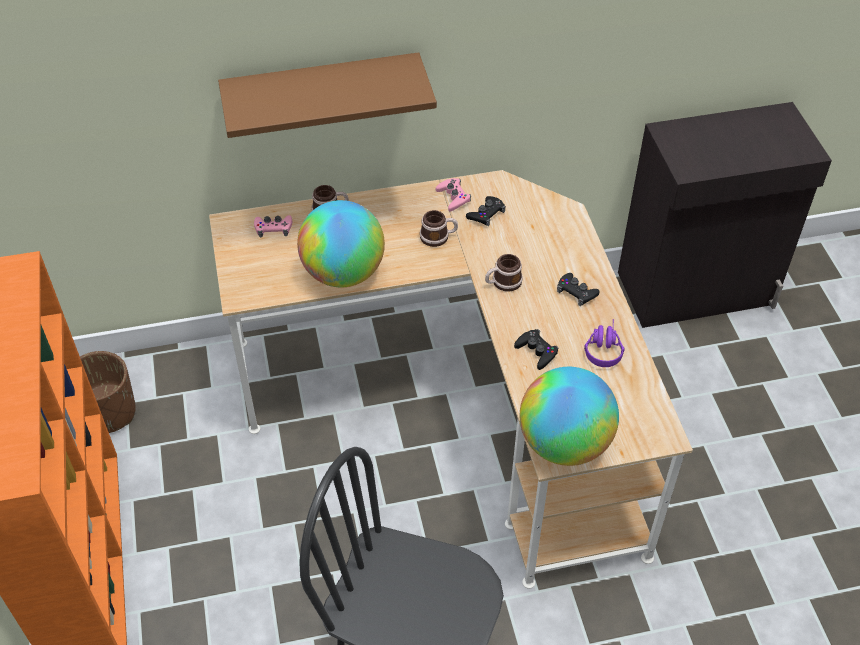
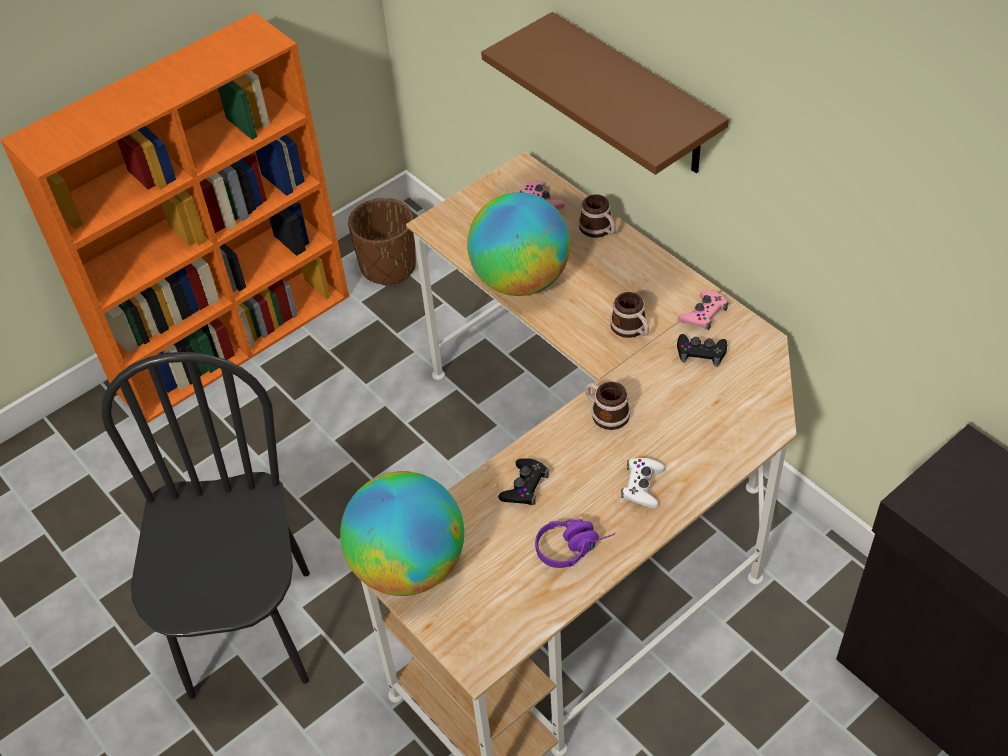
camera: 65 degrees right, 0 degrees up
black game controller [557,273,600,306] -> white game controller [621,458,665,509]

